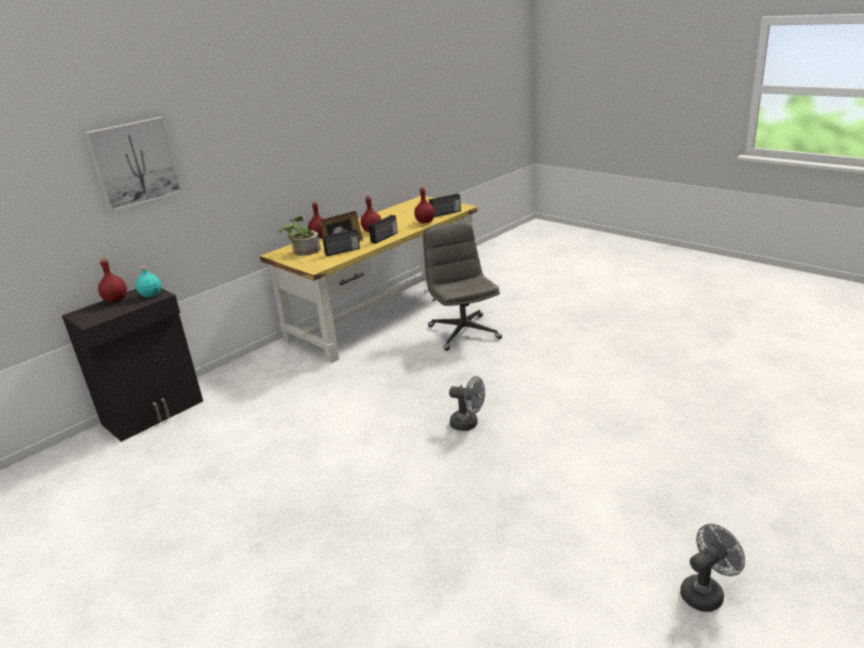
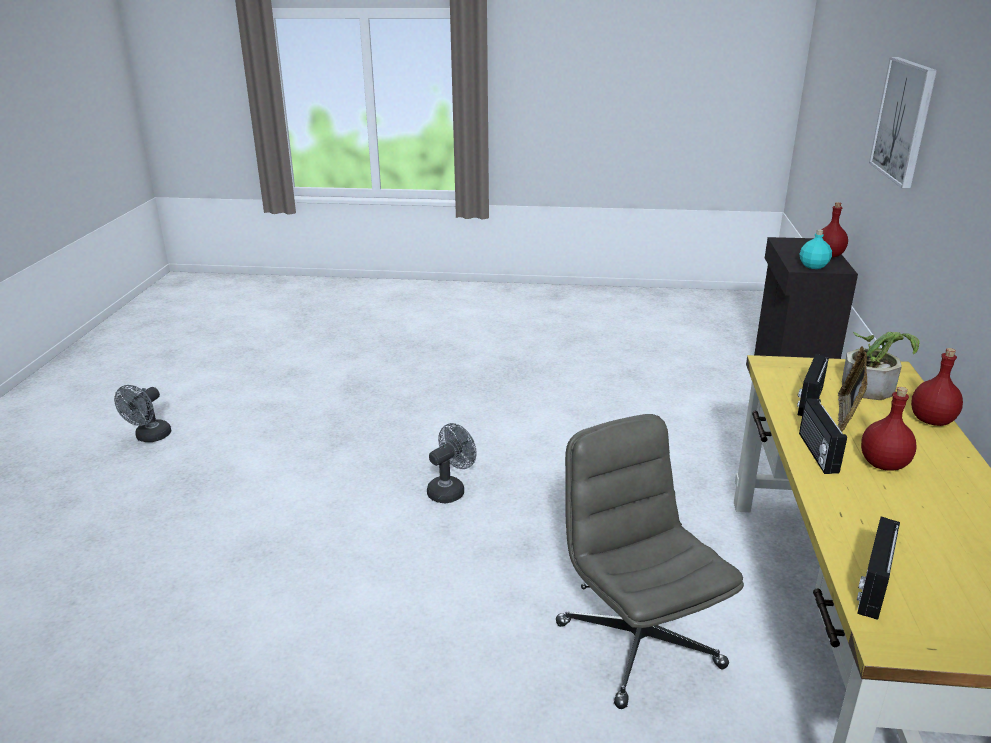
camera: 140 degrees right, 0 degrees up
red bottle [414,187,435,223] -> none
grey office chair [423,221,502,351] -> grey office chair turned 150 degrees counterclockwise [556,414,744,709]
grey fan [449,376,485,431] -> grey fan turned 150 degrees clockwise [427,423,477,503]

